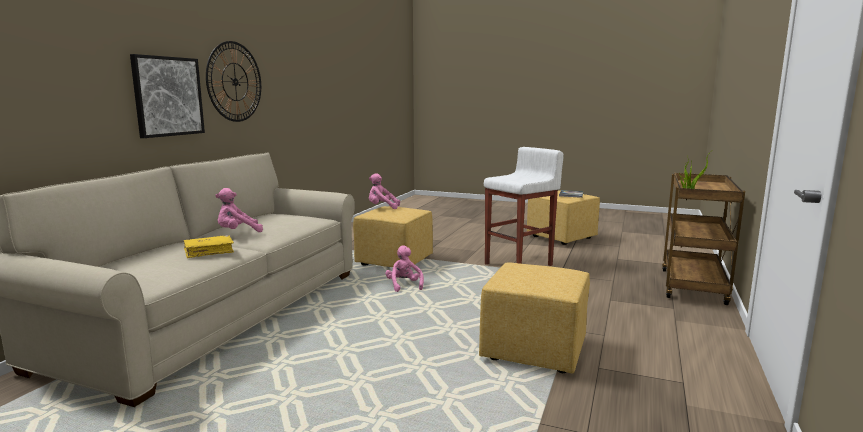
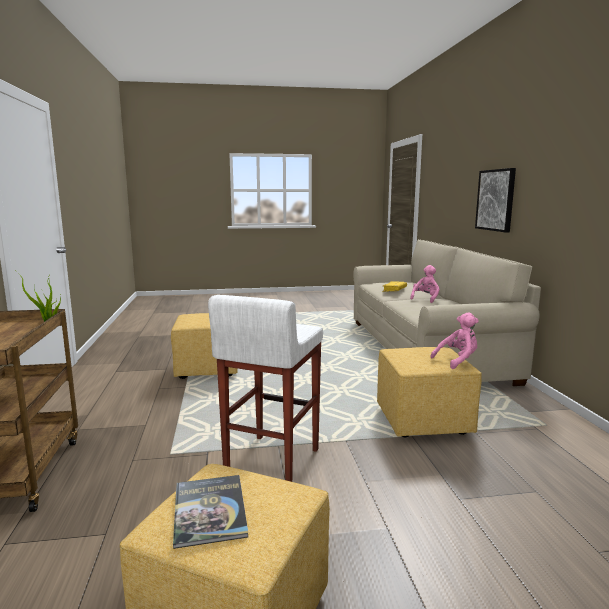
camera: 150 degrees right, 0 degrees up
wall clock [206,41,261,122] -> none
pink plush toy [385,245,424,292] -> none

